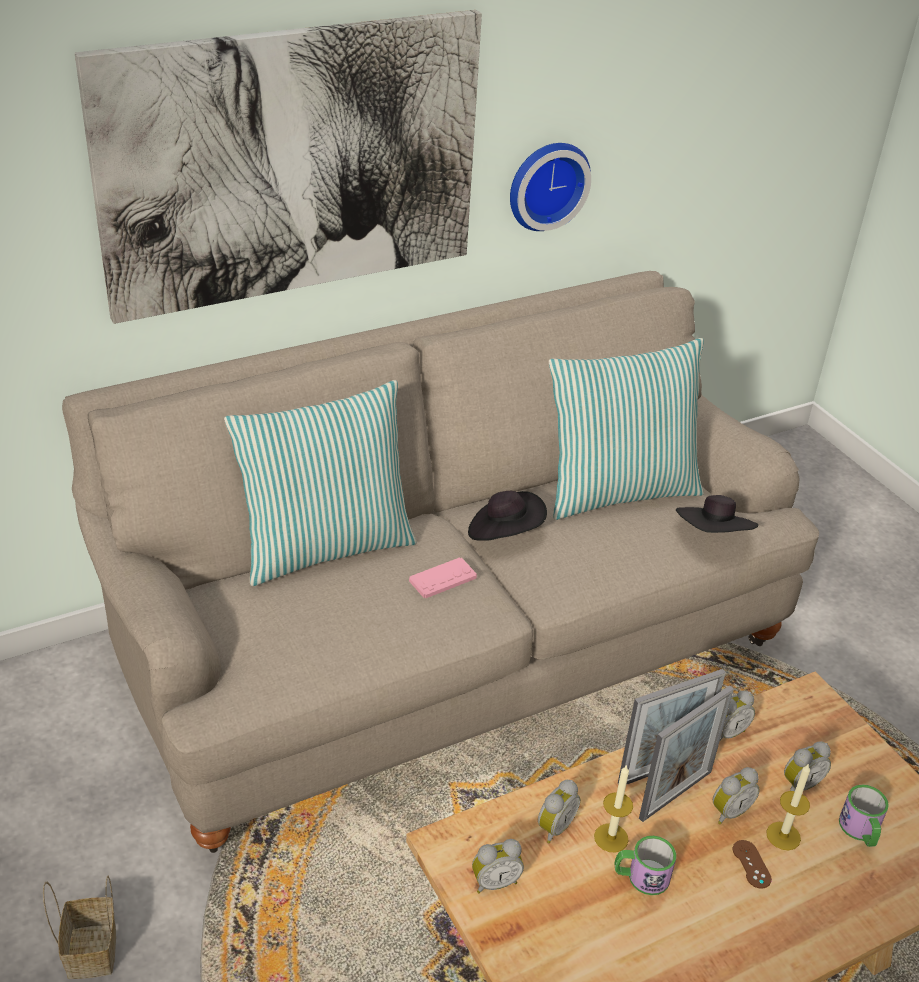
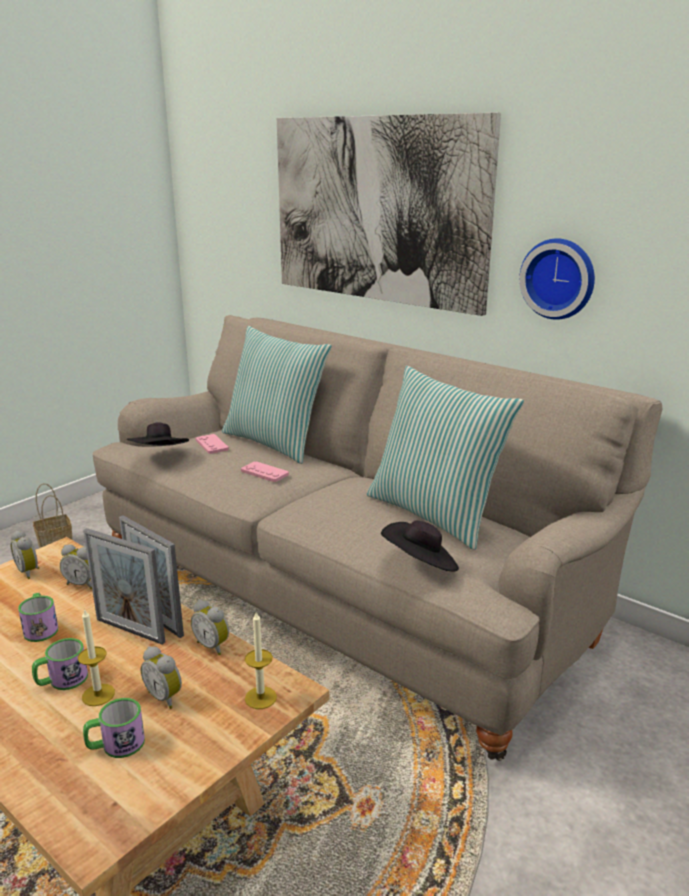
camera: 70 degrees right, 15 degrees down
black hat [468,491,547,541] -> black hat moved to [127,422,189,446]
candle [594,765,633,852] -> candle moved to [245,612,277,709]
alarm clock [713,767,760,824] -> none
brown game controller [733,840,772,889] -> mug [32,638,88,690]
none -> pink game controller [195,434,229,454]

